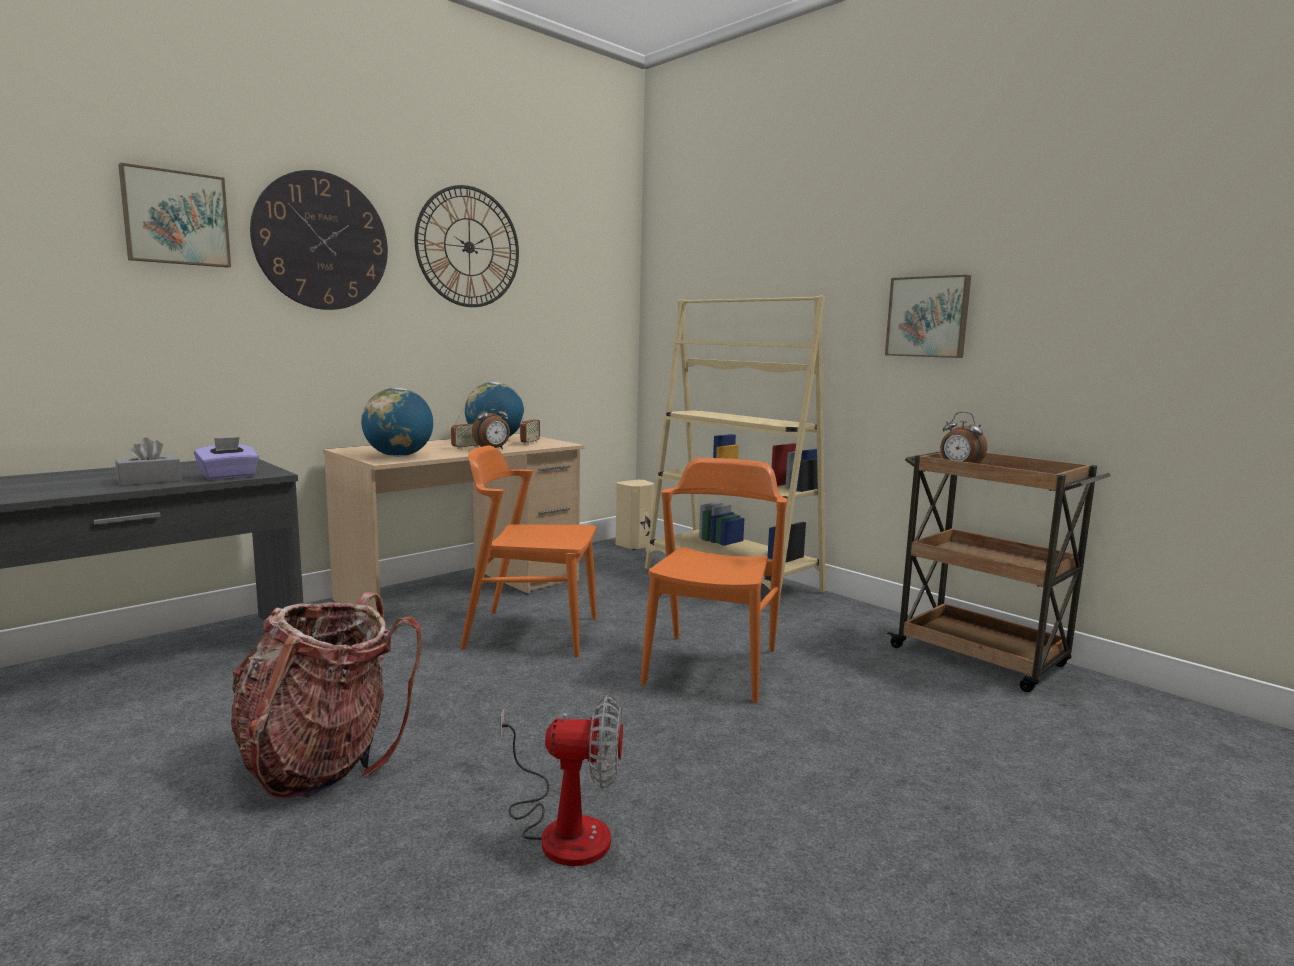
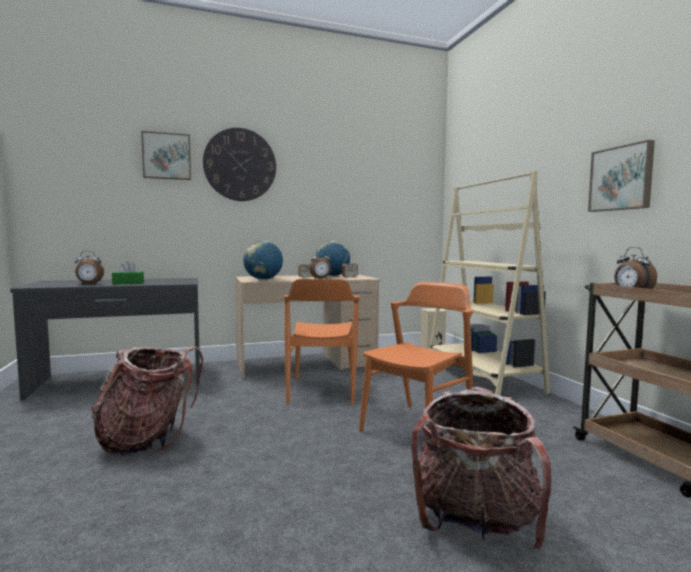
camera: 25 degrees right, 5 degrees down
grey tissue box [115,438,181,486] -> green tissue box [112,261,144,284]
purple tissue box [194,437,259,480] -> none
wall clock [414,185,519,307] -> none
orange chair [461,445,597,657] -> orange chair turned 120 degrees counterclockwise [284,279,360,405]
fan [500,695,623,866] -> none
none -> alarm clock [75,251,104,285]
none -> backpack [411,387,552,550]

